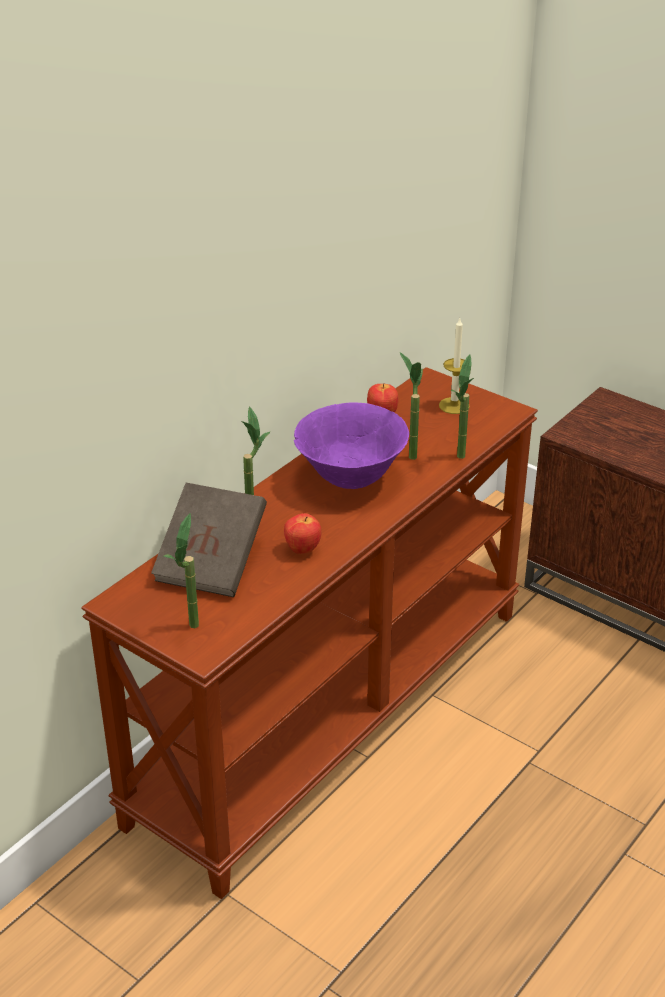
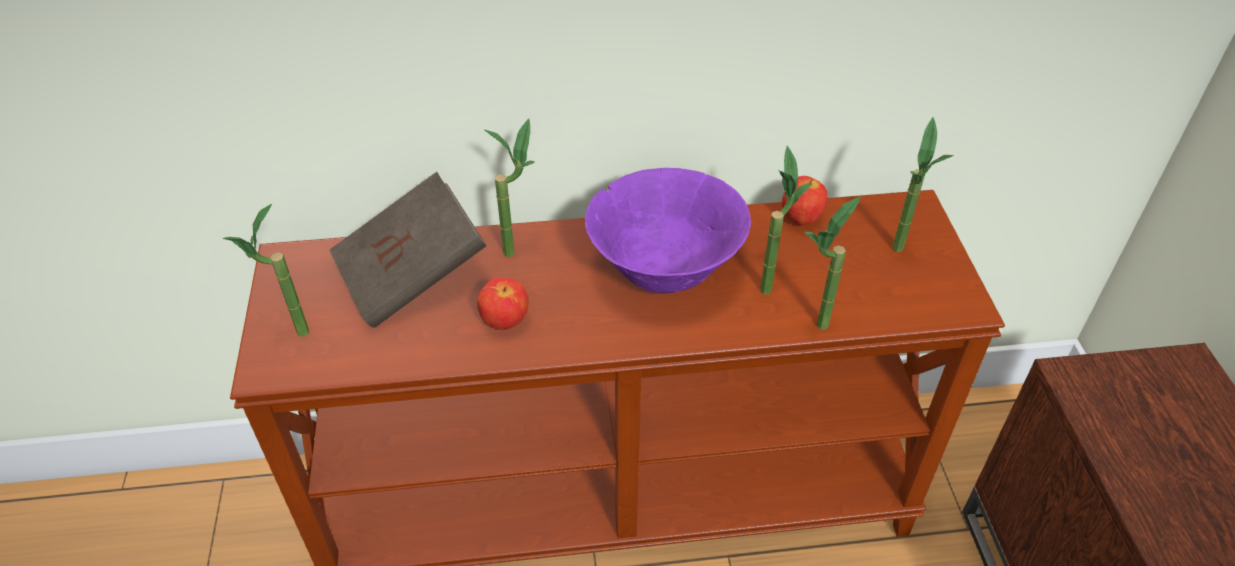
camera: 45 degrees right, 10 degrees up
candle [439,318,470,414] -> potted plant [892,117,954,252]

